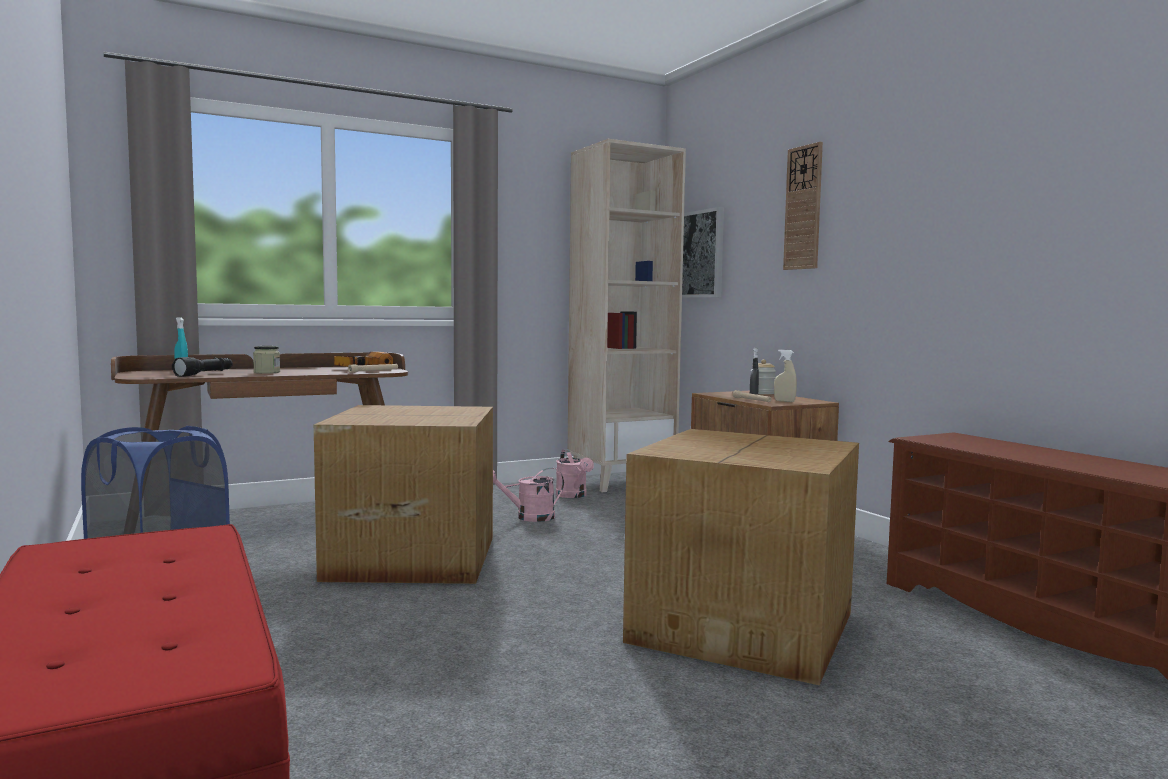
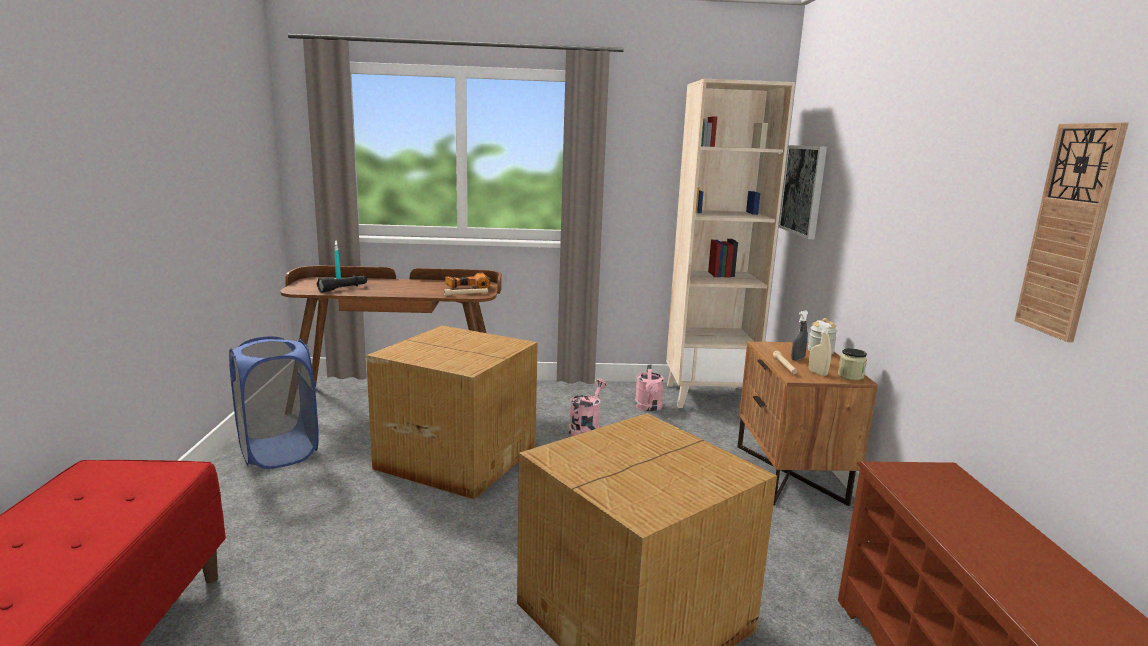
camera: 25 degrees right, 10 degrees up
jar [253,346,280,374] -> jar moved to [838,348,867,380]
pink watering can [493,468,564,522] -> pink watering can turned 105 degrees clockwise [568,379,607,436]
wall clock [783,142,823,270] -> wall clock moved to [1014,122,1129,342]

